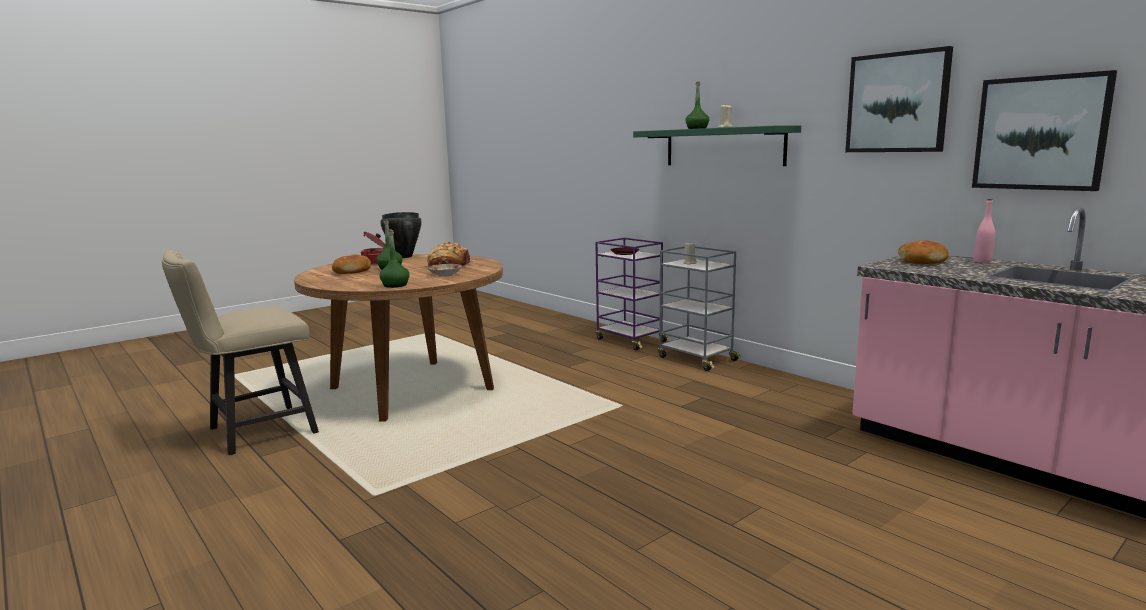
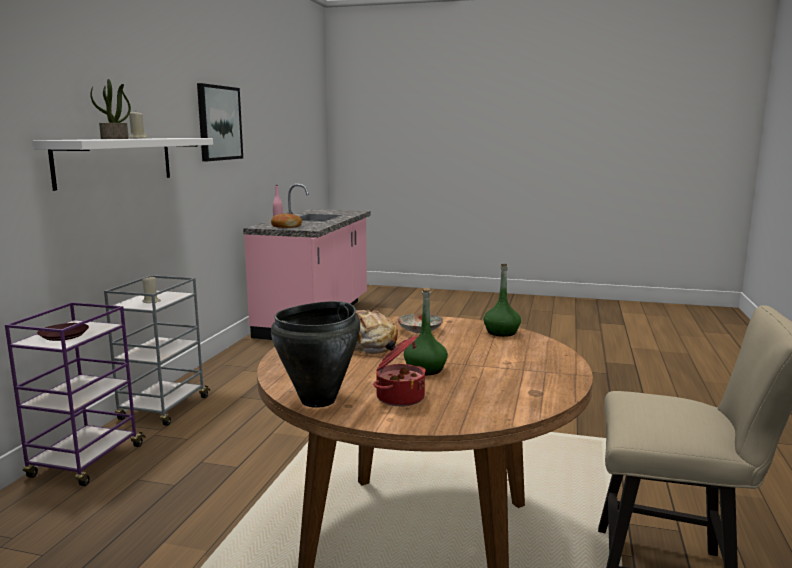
camera: 125 degrees left, 0 degrees up
bread [332,255,371,274] -> none
green shelf [633,125,801,166] -> white shelf [32,138,213,191]
green bottle [685,81,709,129] -> potted plant [90,79,131,139]
picture [972,70,1117,191] -> none

